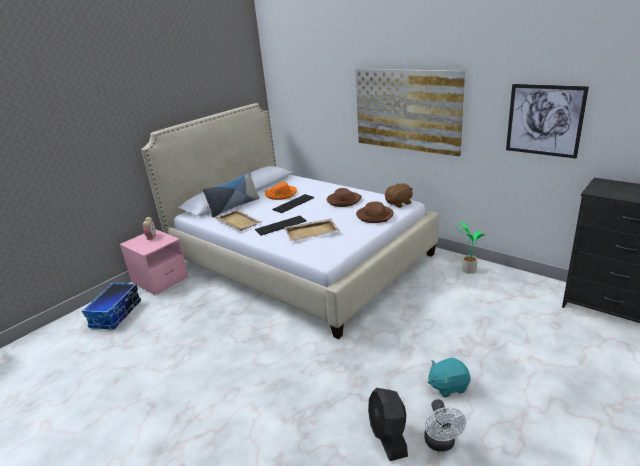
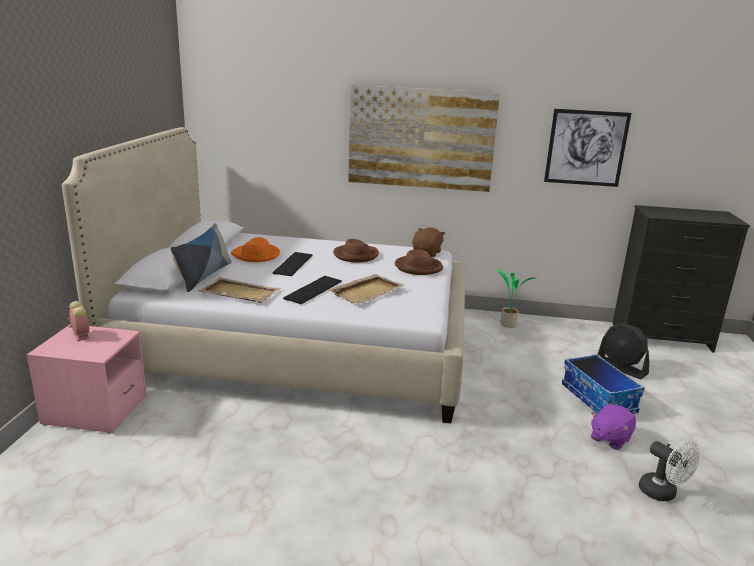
camera: 35 degrees left, 5 degrees down
storage box [82,283,141,330] -> storage box moved to [562,354,645,414]
black fan [368,388,408,461] -> black fan moved to [598,323,649,379]
turquoise plush toy [428,358,471,398] -> purple plush toy [591,404,636,450]

